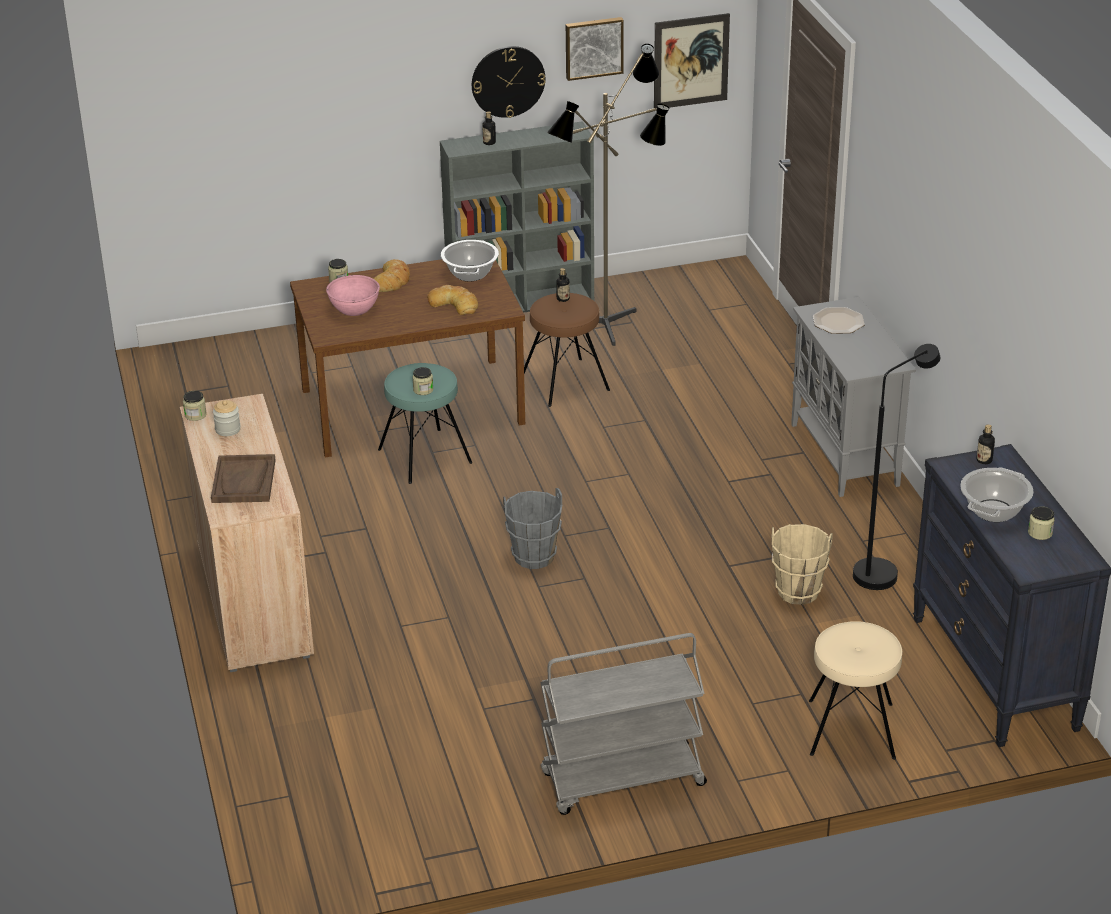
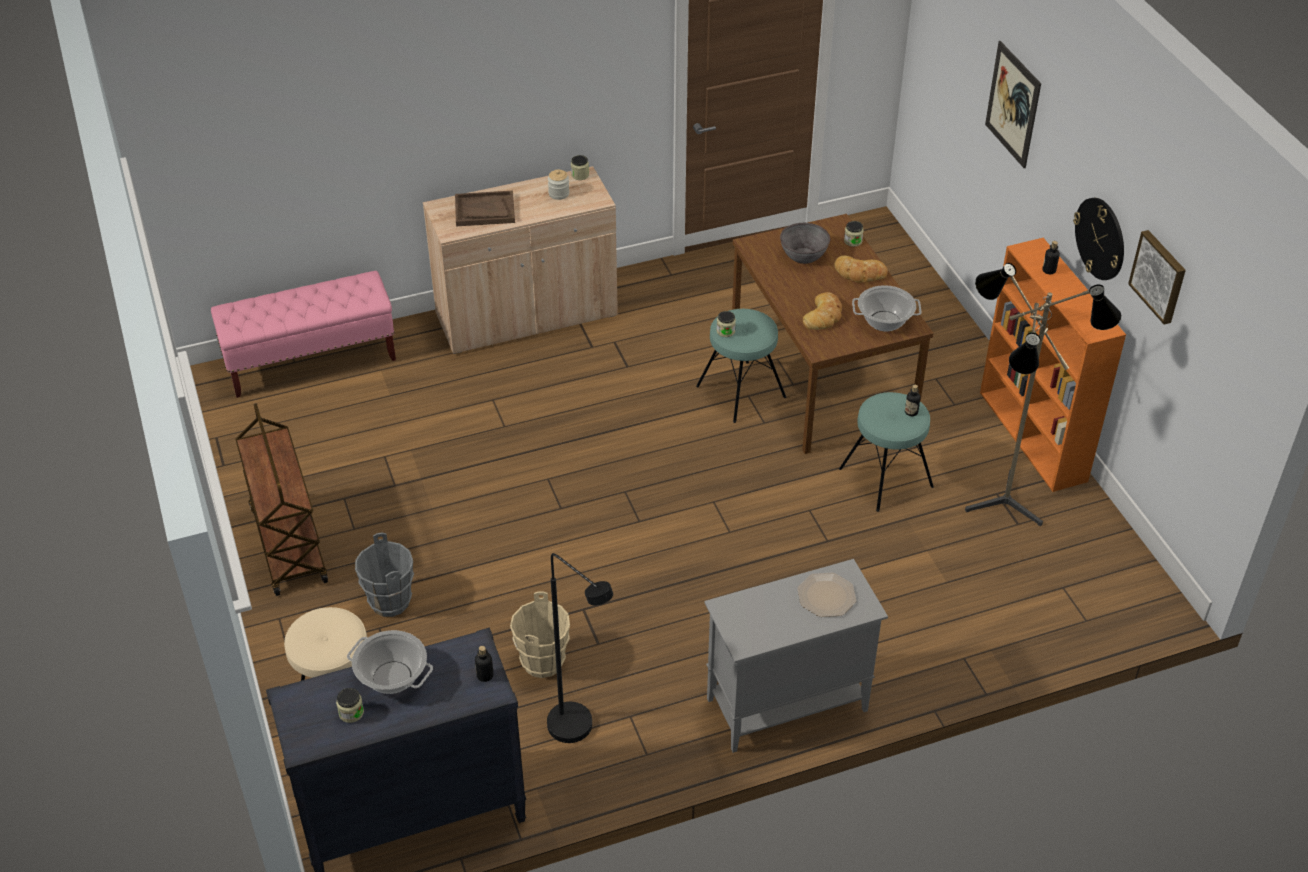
camera: 85 degrees right, 10 degrees up
pink bowl [326,275,380,316] -> grey bowl [780,223,830,264]
grey bookcase [440,121,594,313] -> orange bookcase [980,238,1126,492]
grey bucket [503,488,562,569] -> grey bucket moved to [355,533,414,617]
brown stool [524,293,610,407] -> turquoise stool [839,392,934,512]
grey cart [540,633,707,815] -> brown cart [235,403,328,596]
picture [654,13,730,108] -> picture moved to [985,41,1041,168]
none -> pink bench [211,271,396,398]

